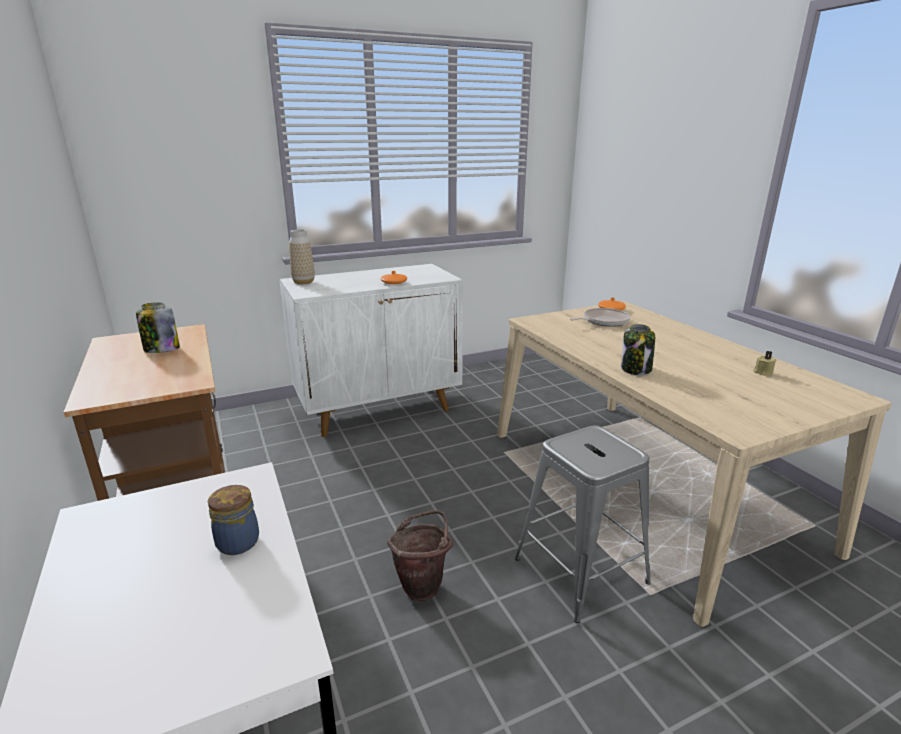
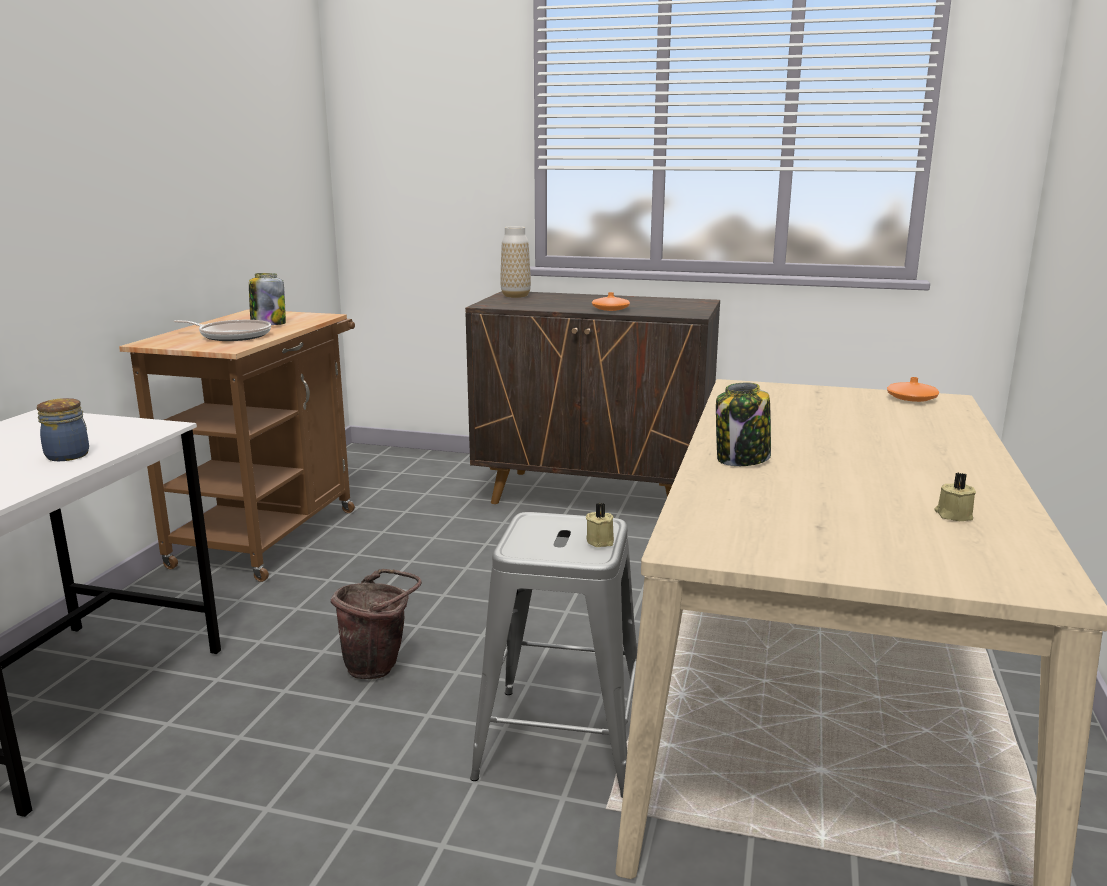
camera: 40 degrees right, 5 degrees down
white cabinet [279,264,463,437] -> brown cabinet [465,291,720,504]
frying pan [570,308,631,327] -> frying pan moved to [173,320,271,341]
none -> beige candle [586,503,614,547]

